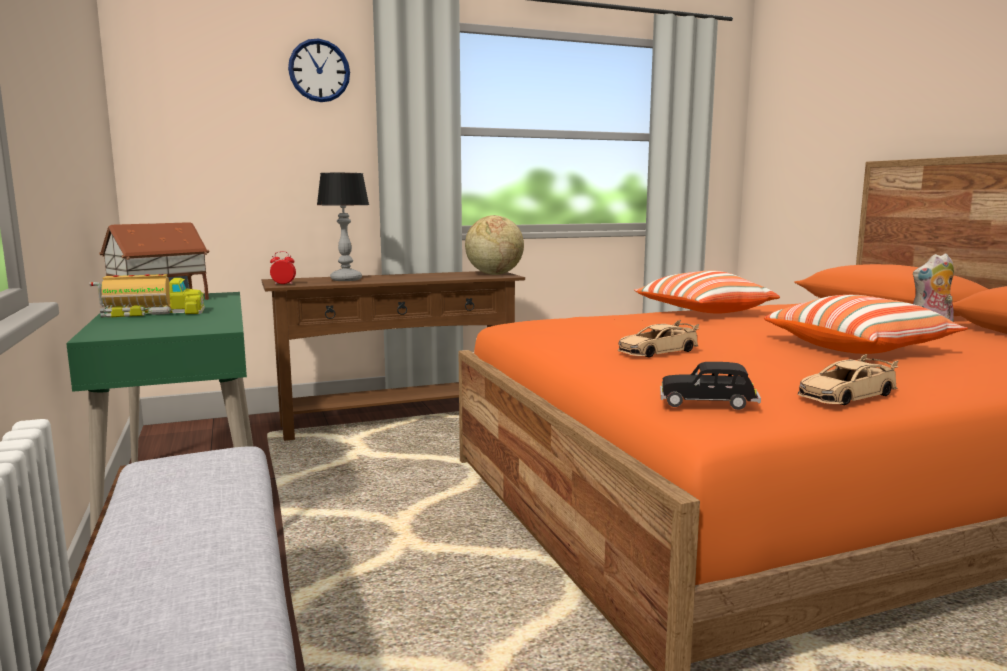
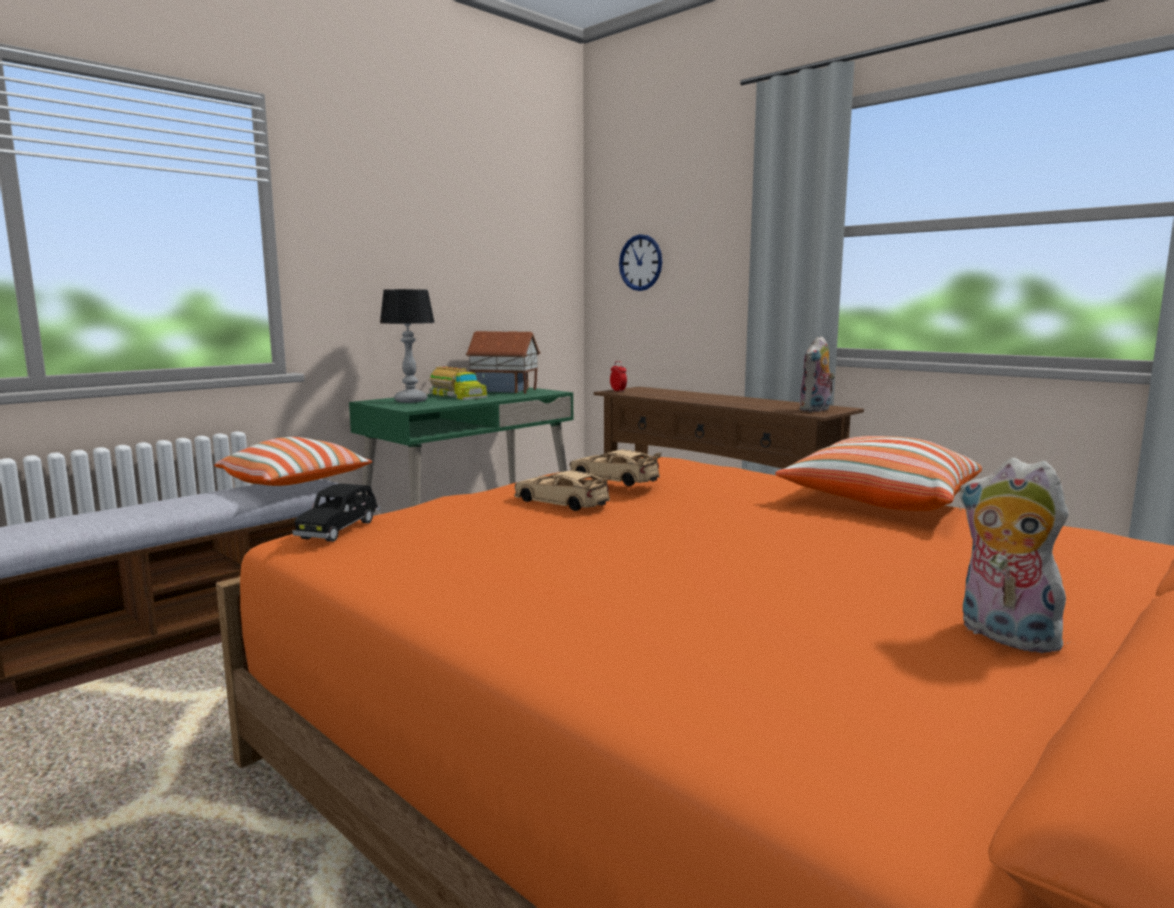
camera: 65 degrees right, 0 degrees up
wall clock [288,39,350,102] -> wall clock moved to [619,234,662,291]
table lamp [317,173,369,281] -> table lamp moved to [380,289,435,403]
globe [465,215,524,275] -> plush toy [799,336,835,412]
black toy car [660,362,761,410] -> black toy car turned 150 degrees counterclockwise [292,483,380,542]
pillow [764,295,968,354] -> pillow moved to [214,437,372,486]
beige toy car [798,354,899,405] -> beige toy car moved to [569,450,661,486]

